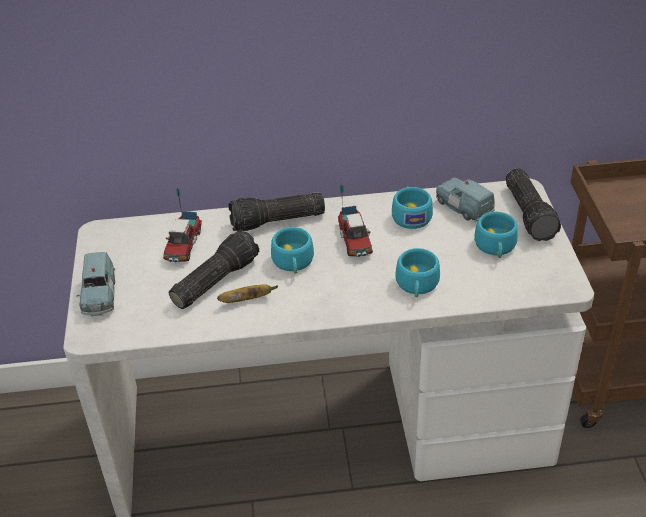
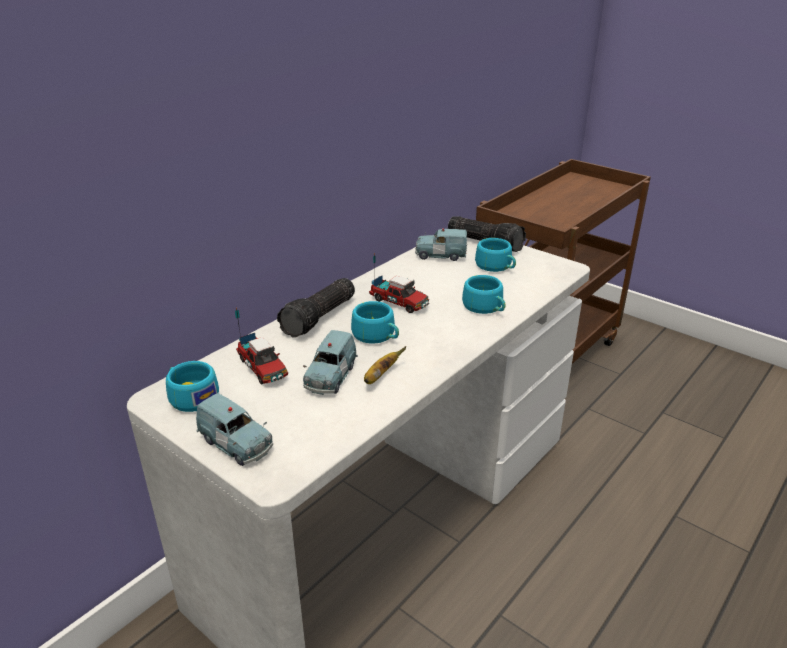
camera: 45 degrees left, 10 degrees down
flashlight [169,230,259,309] -> blue toy car [303,330,358,395]
turquoise cup [392,186,433,229] -> turquoise cup moved to [166,361,219,412]

